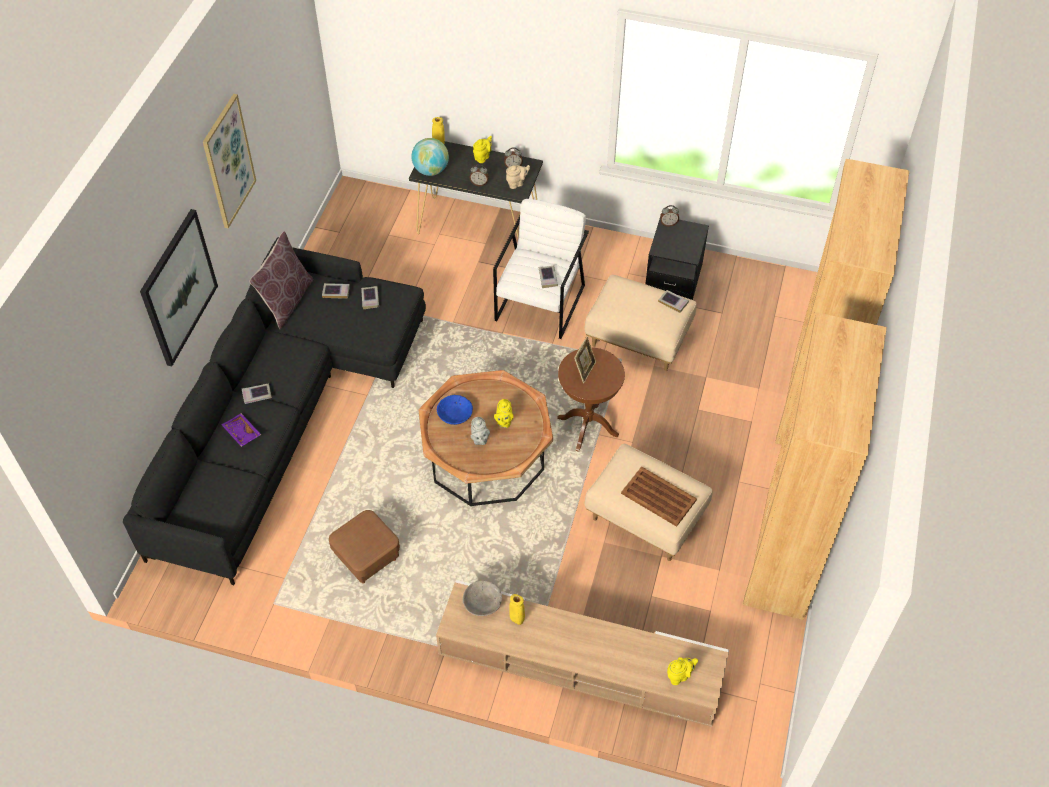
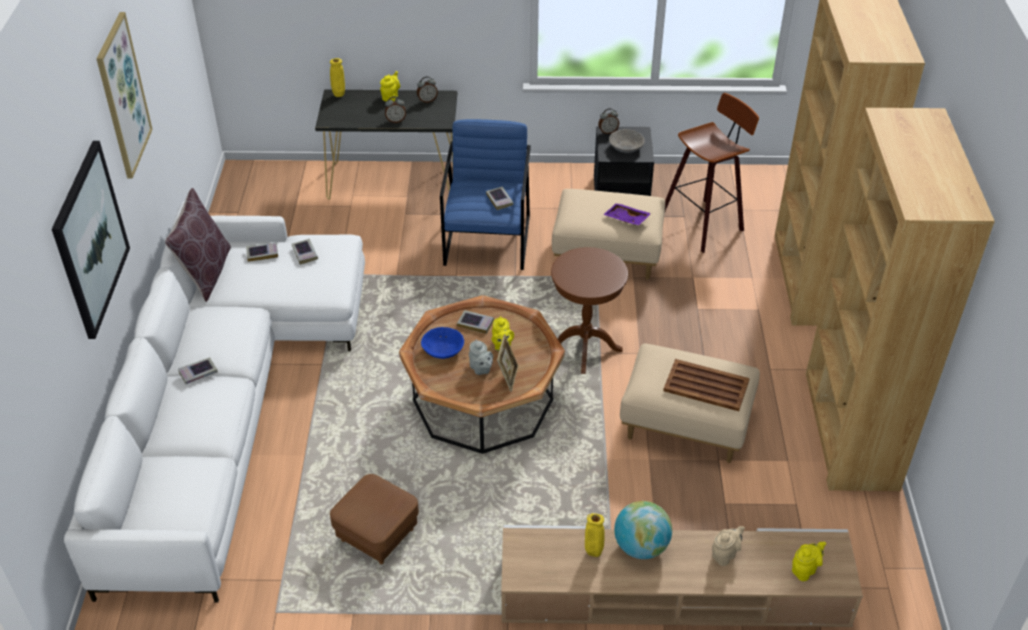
camera: 15 degrees left, 10 degrees down
black sofa [123,237,426,585] -> white sofa [64,201,365,603]
purple tray [221,413,261,447] -> purple tray moved to [603,203,651,226]
globe [411,138,449,176] -> globe moved to [614,501,672,559]
grey bowl [463,580,502,616] -> grey bowl moved to [609,129,645,153]
white armchair [493,199,589,339] -> blue armchair [440,119,531,270]
beige teapot [506,165,530,189] -> beige teapot moved to [712,526,745,566]
picture frame [574,336,596,383] -> picture frame moved to [497,335,518,392]
book [658,290,689,313] -> book moved to [457,310,494,334]
none -> stool [665,93,759,253]

